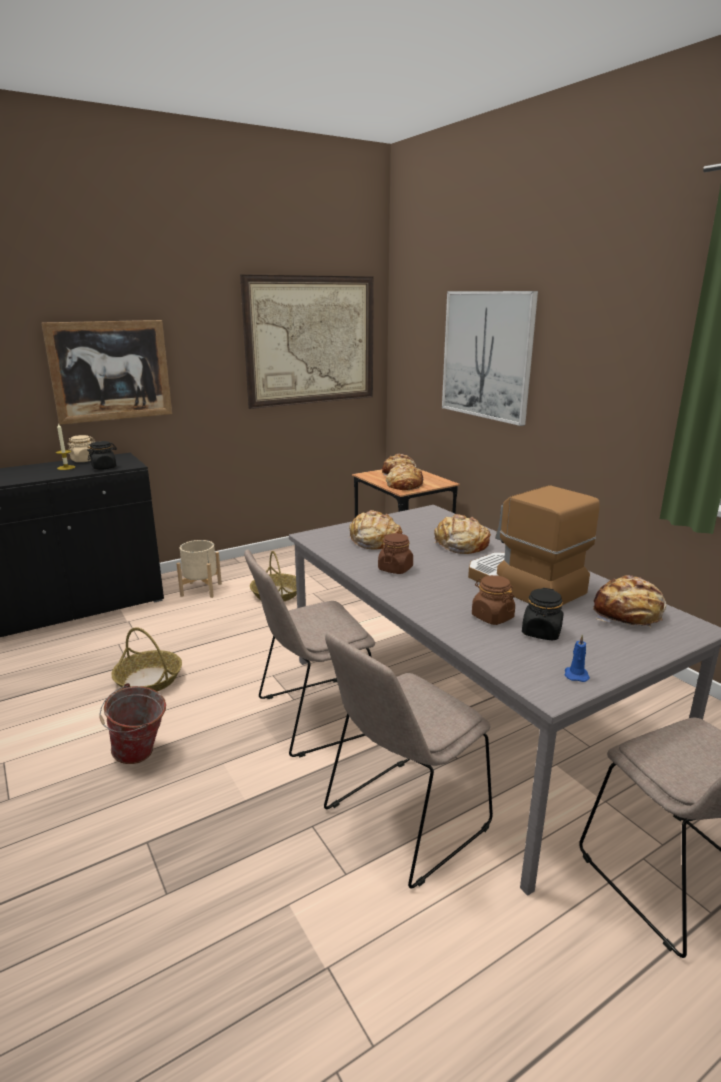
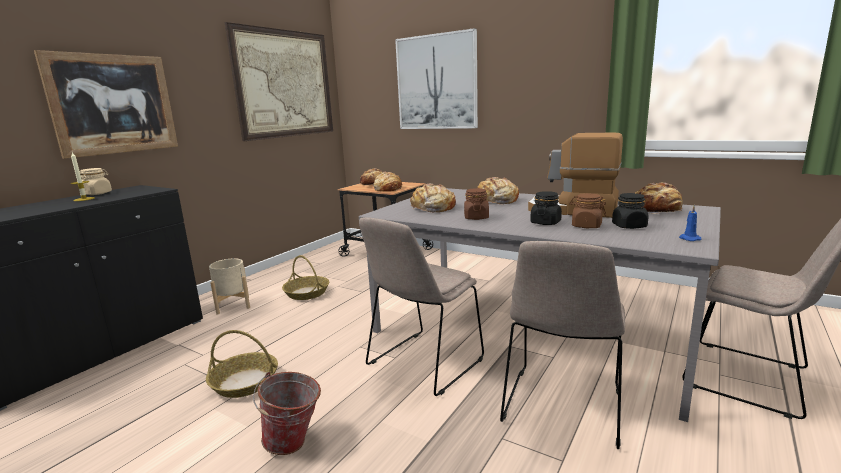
camera: 25 degrees left, 5 degrees down
black jar [87,441,117,469] -> black jar moved to [530,191,562,225]

